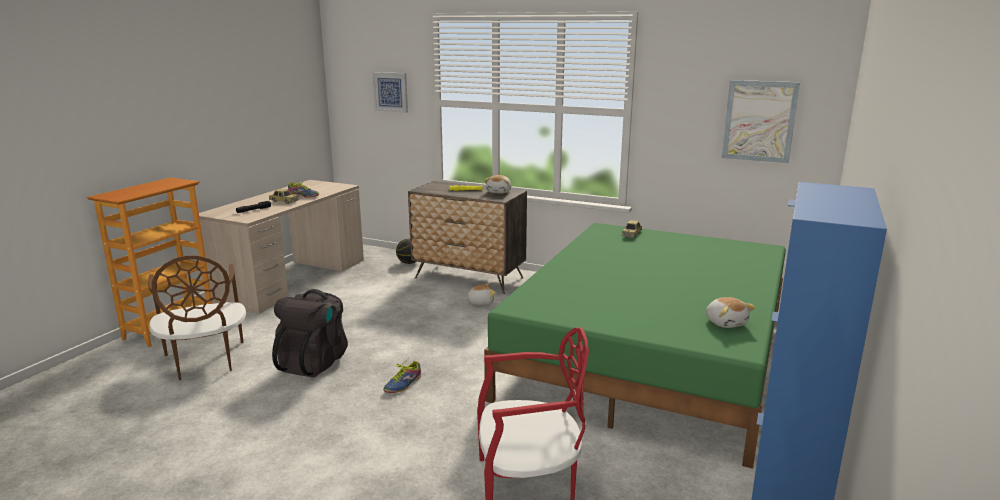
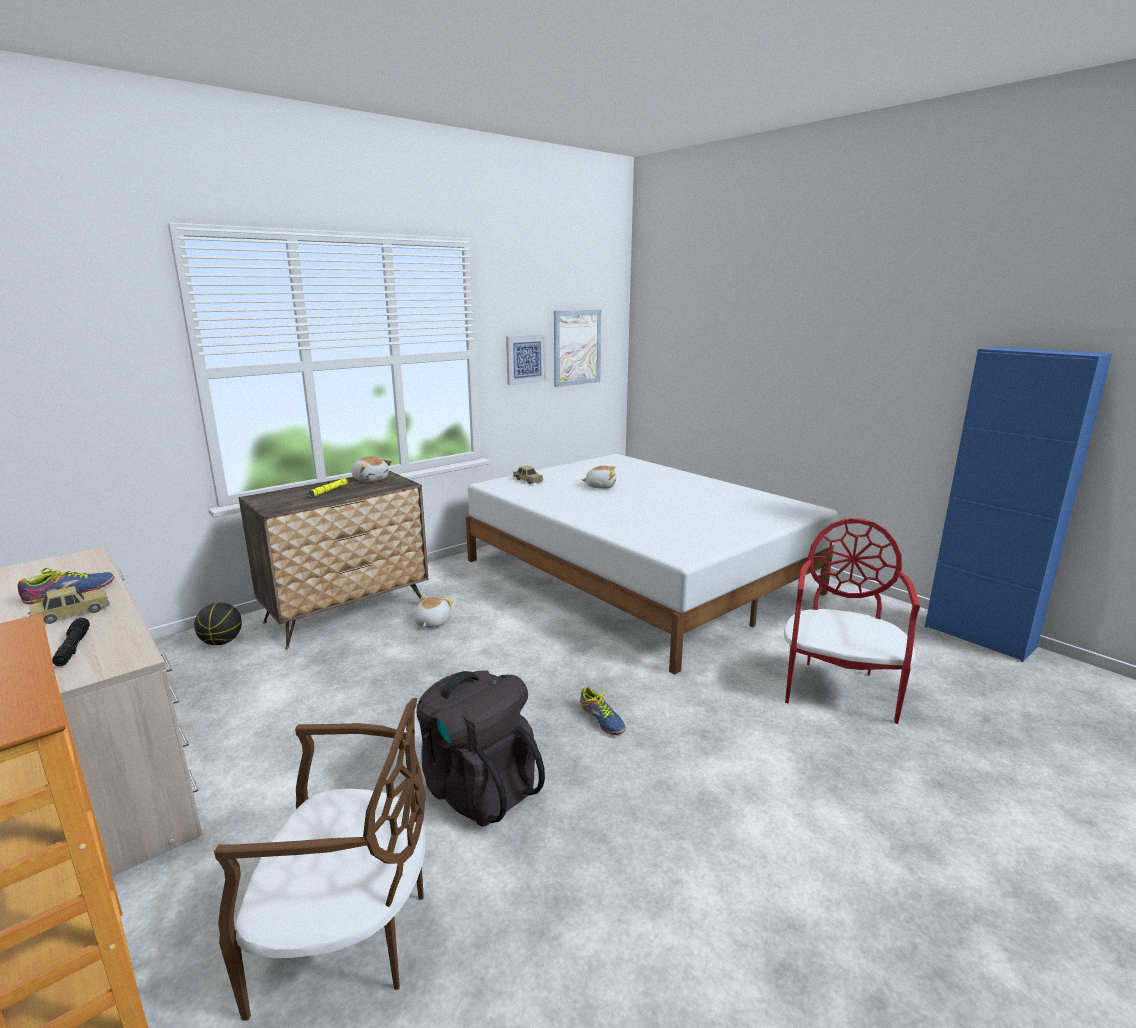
camera: 65 degrees left, 0 degrees up
picture [372,72,408,113] -> picture moved to [506,334,547,385]
green bed [484,223,786,469] -> white bed [466,454,838,675]
plush toy [706,297,756,328] -> plush toy moved to [581,466,616,489]

